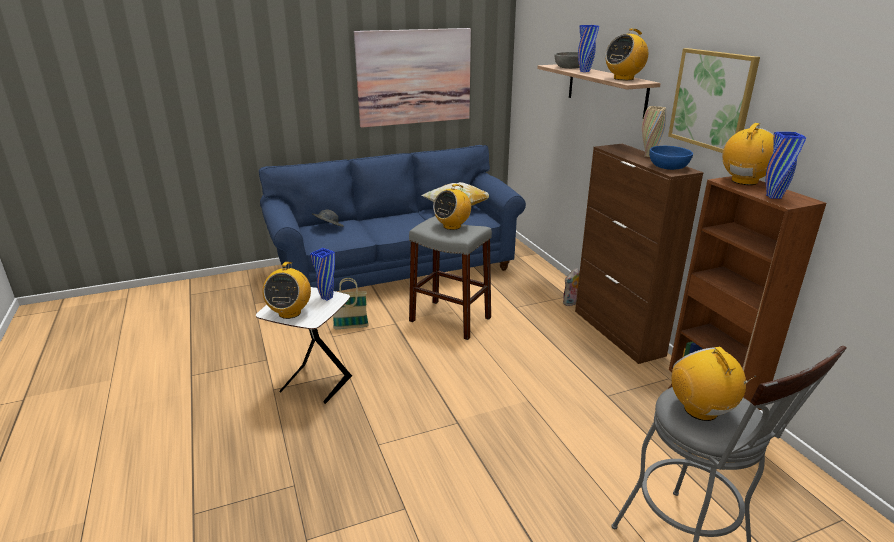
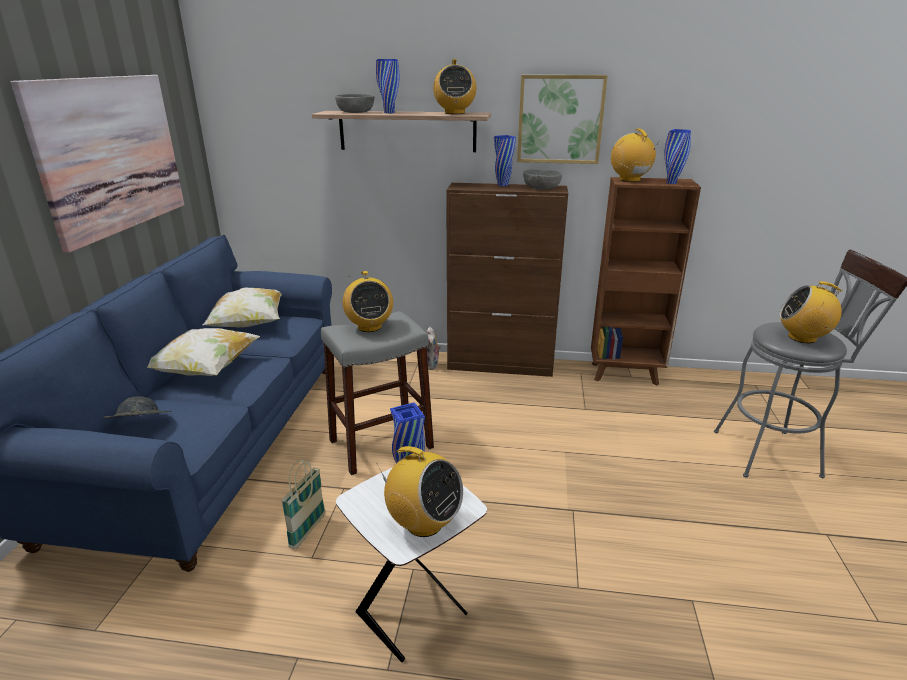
camera: 60 degrees left, 0 degrees up
beige vase [642,106,666,157] -> blue vase [494,135,516,186]
blue bowl [649,146,693,170] -> grey bowl [523,169,562,190]
none -> pillow [147,328,260,376]

